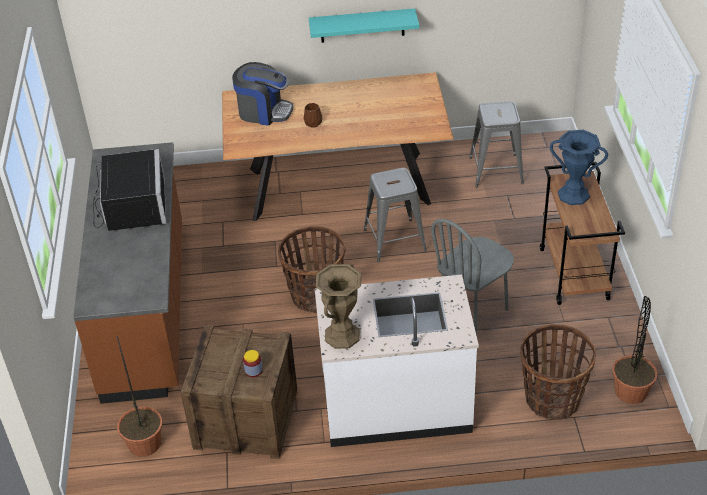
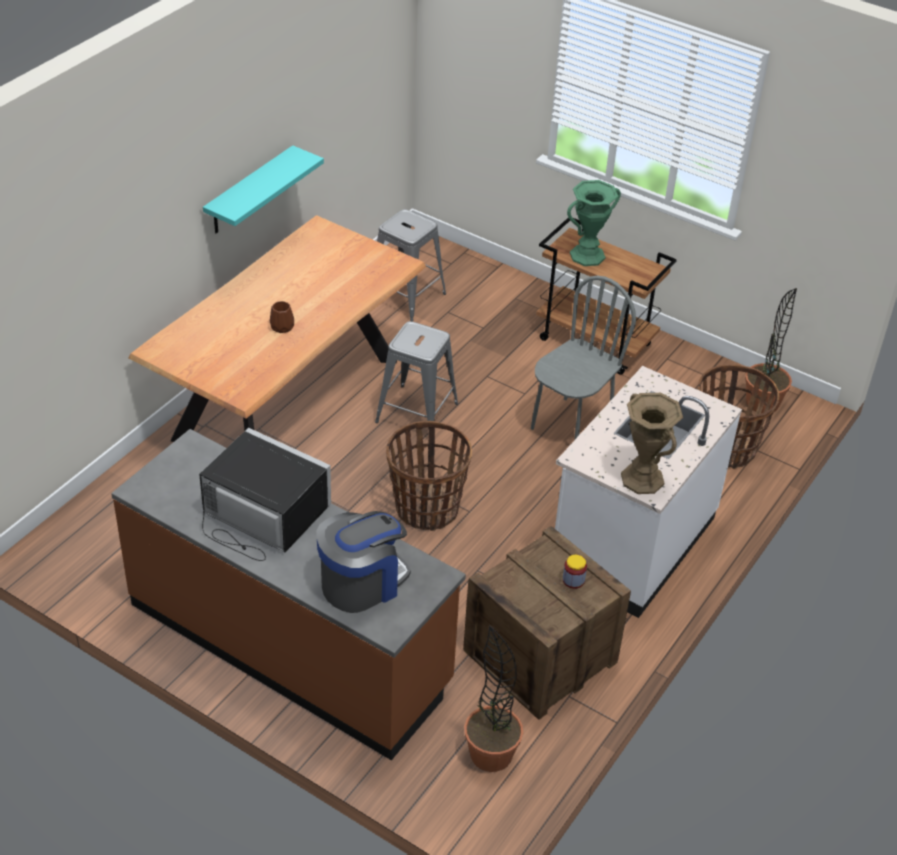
camera: 55 degrees left, 0 degrees up
coffee machine [232,62,293,126] -> coffee machine moved to [316,511,411,613]
grey chair [431,219,514,336] -> grey chair turned 135 degrees counterclockwise [531,276,636,440]
blue vase [550,130,608,205] -> green vase [567,180,621,266]

